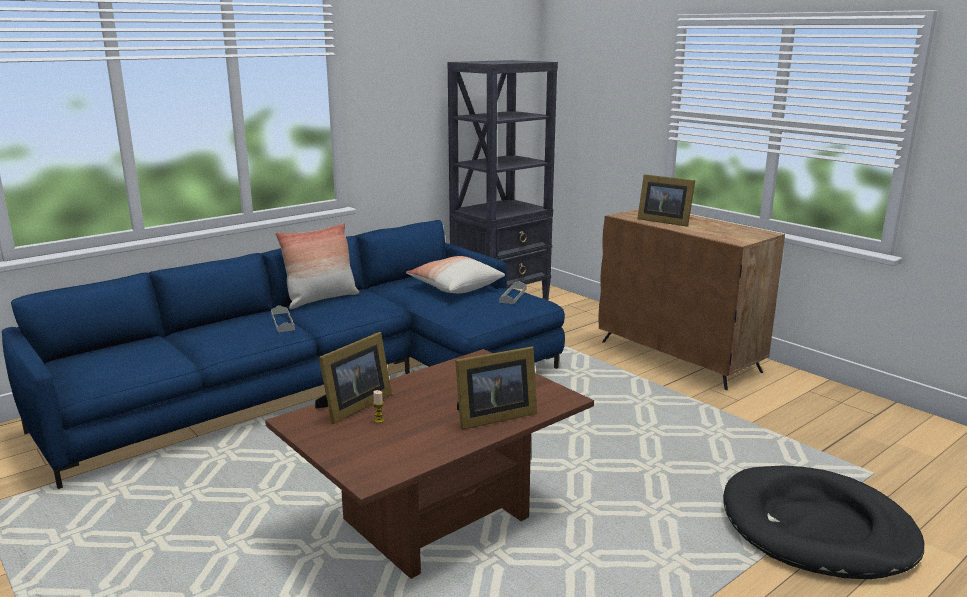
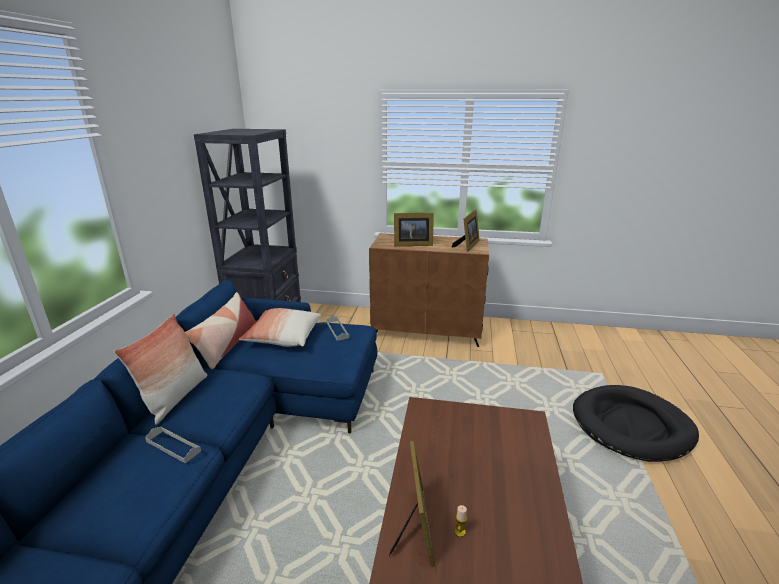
camera: 40 degrees left, 5 degrees up
picture frame [455,347,537,430] -> picture frame moved to [452,210,480,252]
none -> pillow [185,292,257,369]

